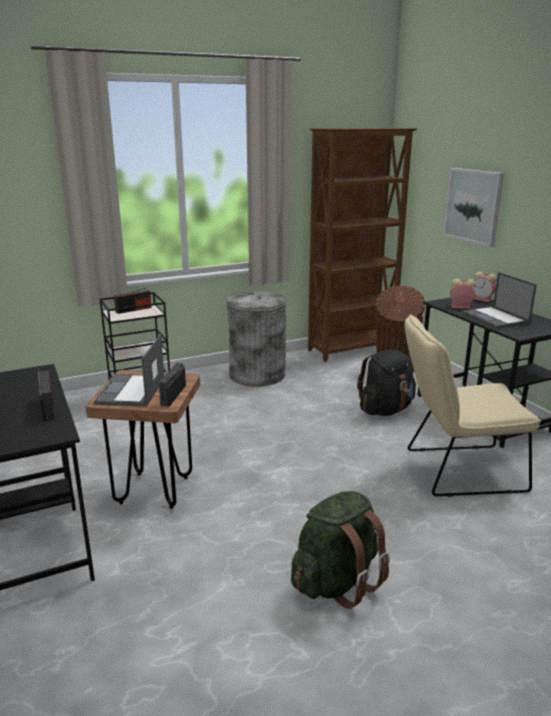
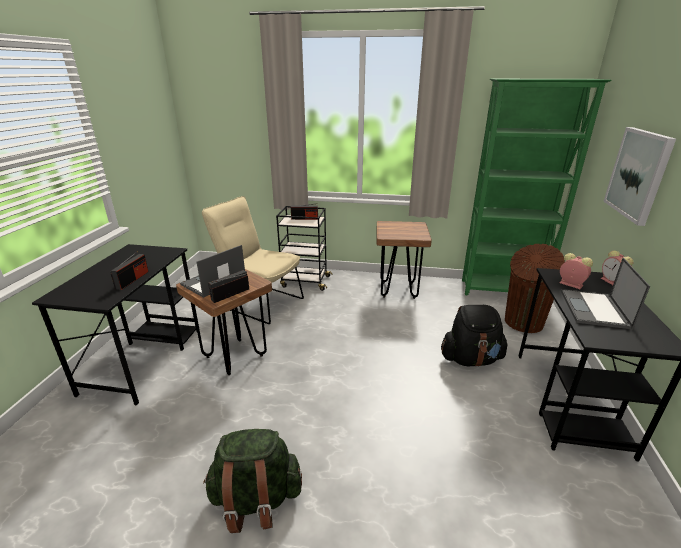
camera: 35 degrees right, 5 degrees up
grey trash can [227,291,286,386] -> brown stool [377,221,432,299]
brown bookcase [308,128,417,362] -> green bookcase [462,79,612,295]
beige chair [404,314,542,497] -> beige chair moved to [202,196,304,324]

